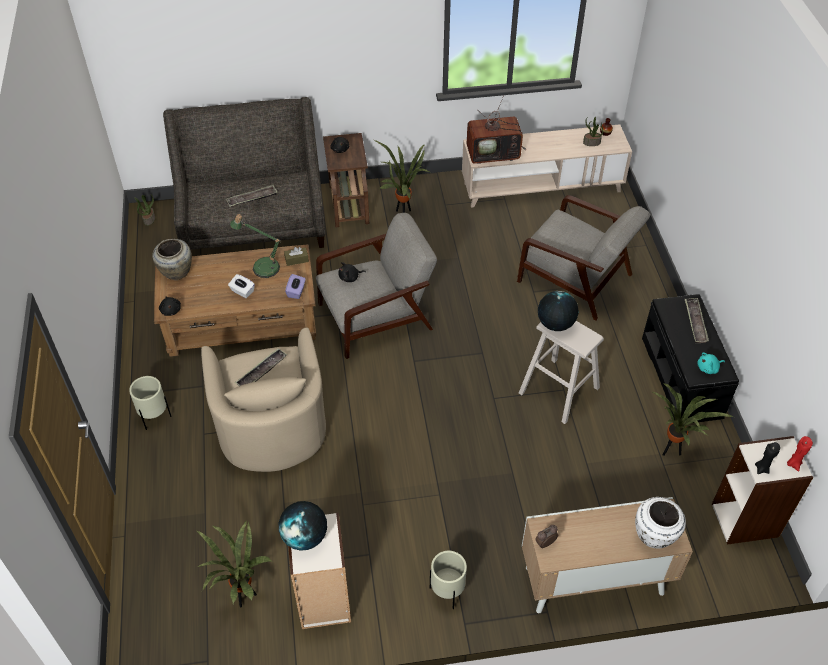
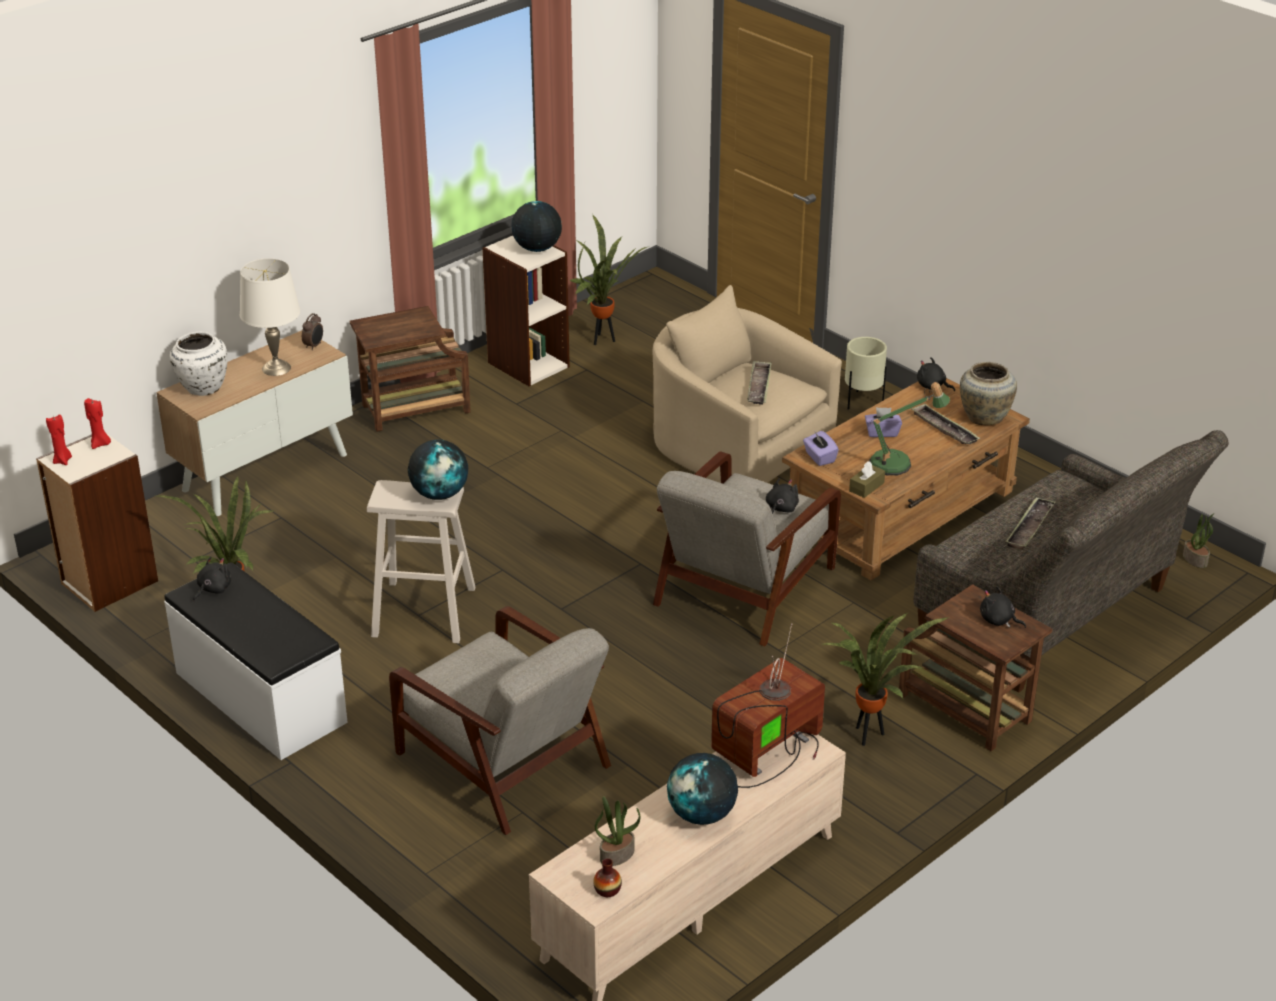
camera: 145 degrees right, 15 degrees down
white tissue box [228,274,255,298] -> purple tissue box [865,407,902,437]
beige planter [430,551,467,609] -> brown side table [350,306,471,432]
grey armchair [517,195,650,320] -> grey armchair turned 135 degrees counterclockwise [389,606,611,835]
black bench [642,294,739,423] -> white bench [164,562,348,760]
tray [685,298,709,343] -> tray moved to [911,404,980,444]
turquoise plush toy [697,352,725,374] -> black plush toy [193,556,231,601]
black candle [755,442,780,474] -> red candle [84,398,111,449]
none -> white table lamp [240,258,300,376]
none -> globe [667,753,738,825]

